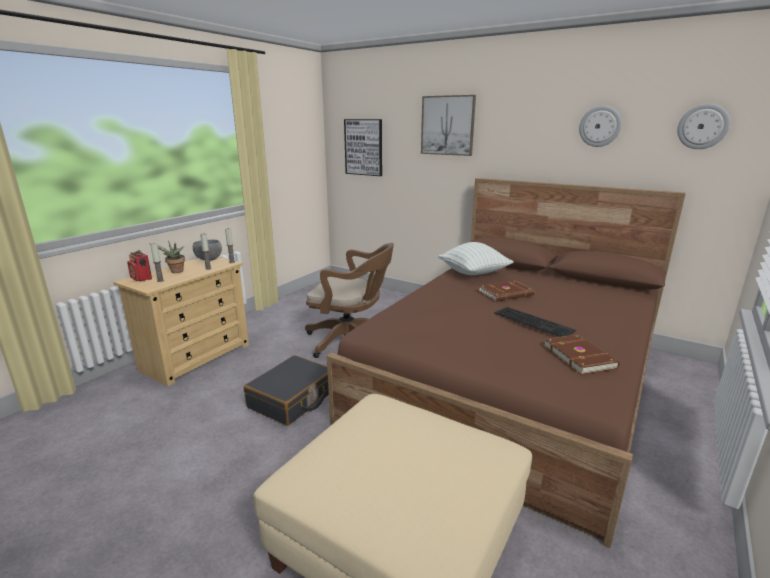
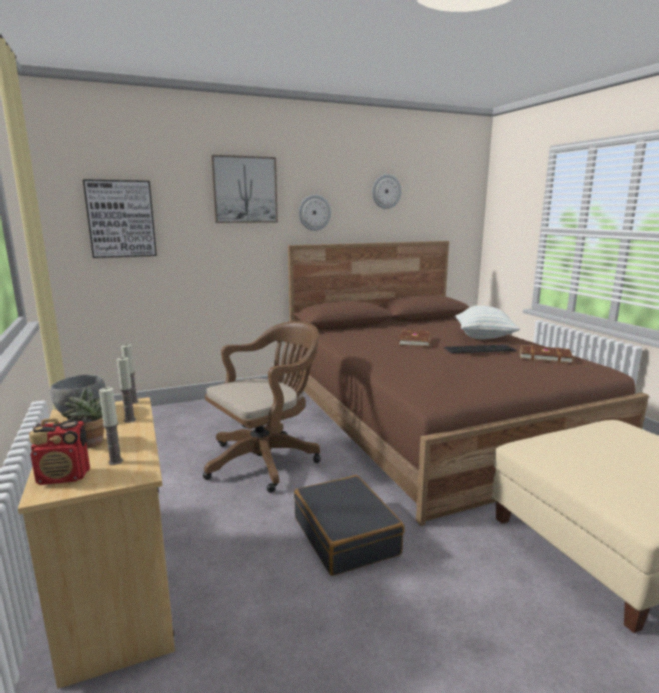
camera: 55 degrees left, 5 degrees down
pillow [438,242,513,275] -> pillow moved to [455,305,520,339]
wall clock [677,104,730,149] -> wall clock moved to [299,195,331,231]

